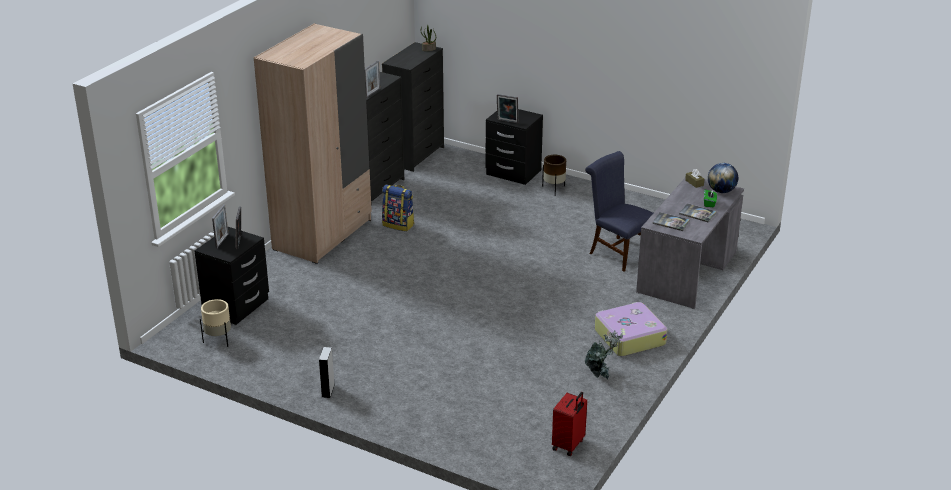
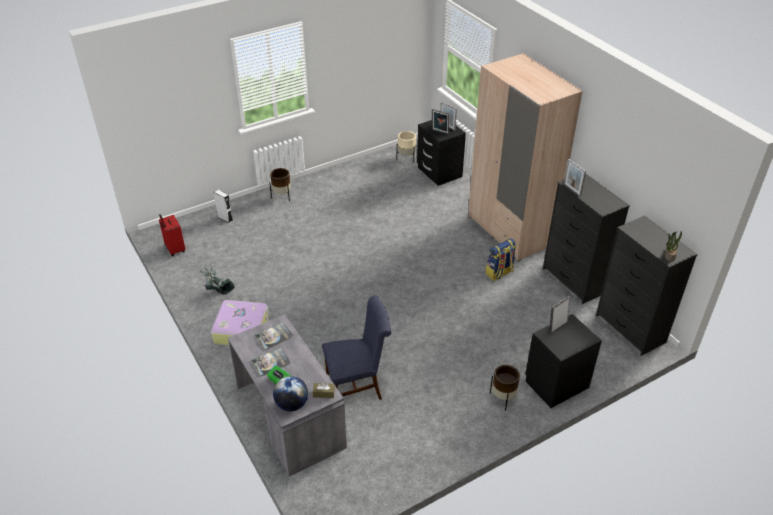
camera: 120 degrees right, 10 degrees up
grey speaker [319,347,335,398] -> grey speaker moved to [214,190,233,223]
none -> brown planter [269,168,291,201]

